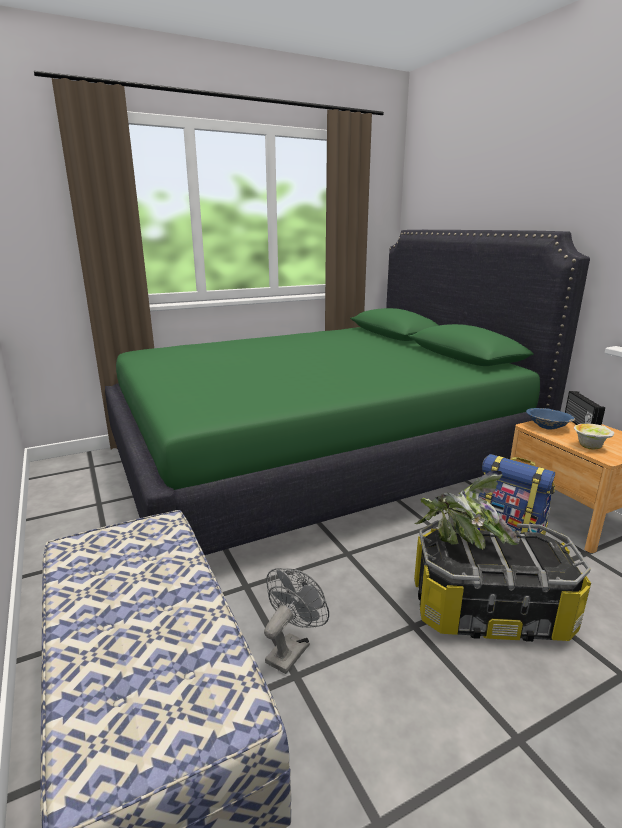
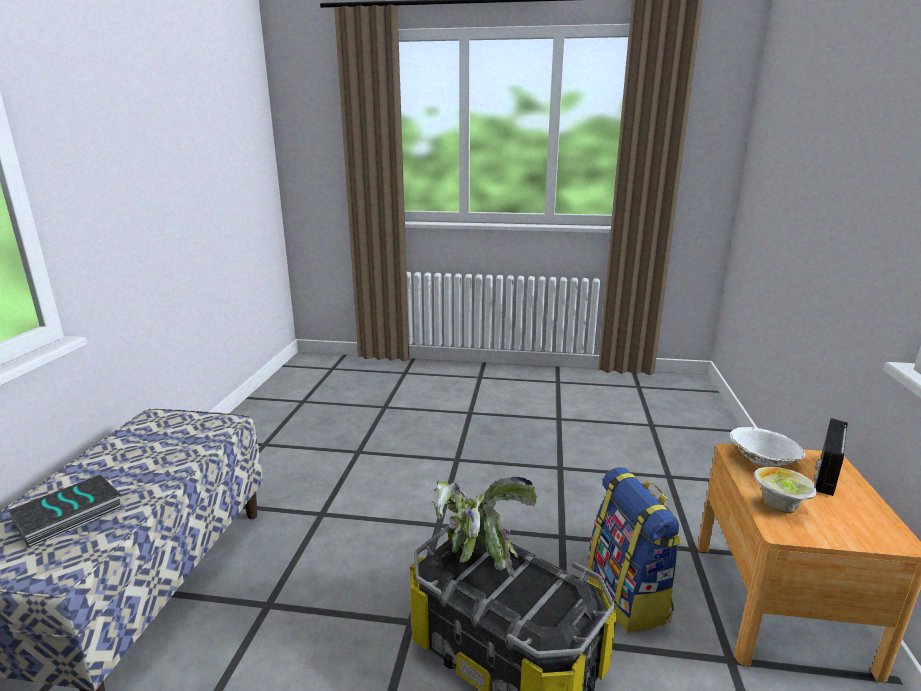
camera: 35 degrees right, 0 degrees up
green bed [105,230,590,555] -> none
grey fan [264,568,329,674] -> none
blue bowl [526,408,575,429] -> white bowl [730,427,805,467]
none -> book [9,475,124,548]

